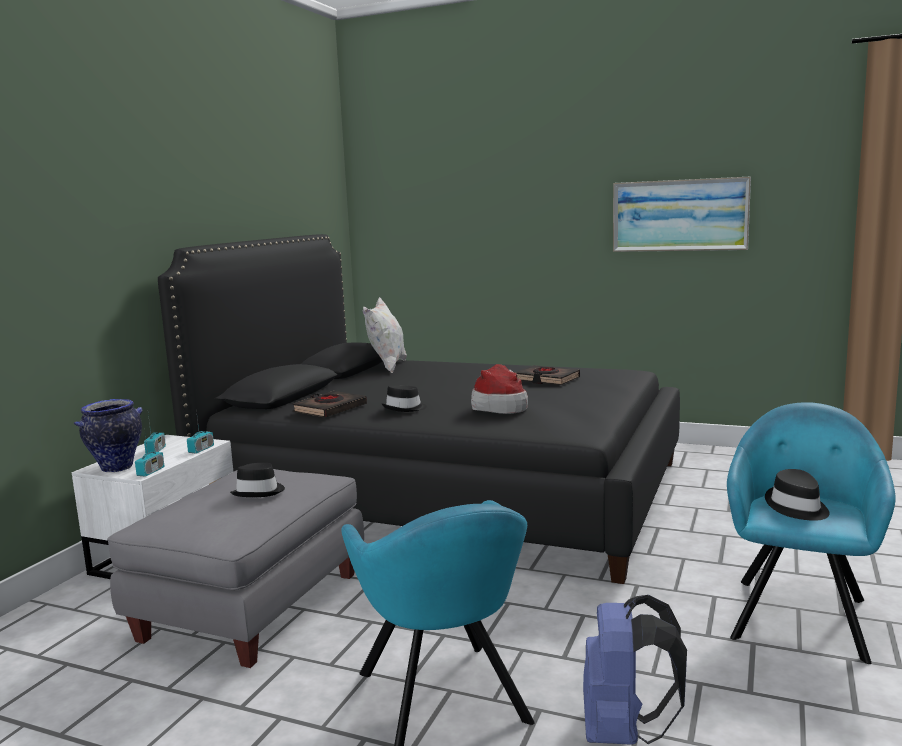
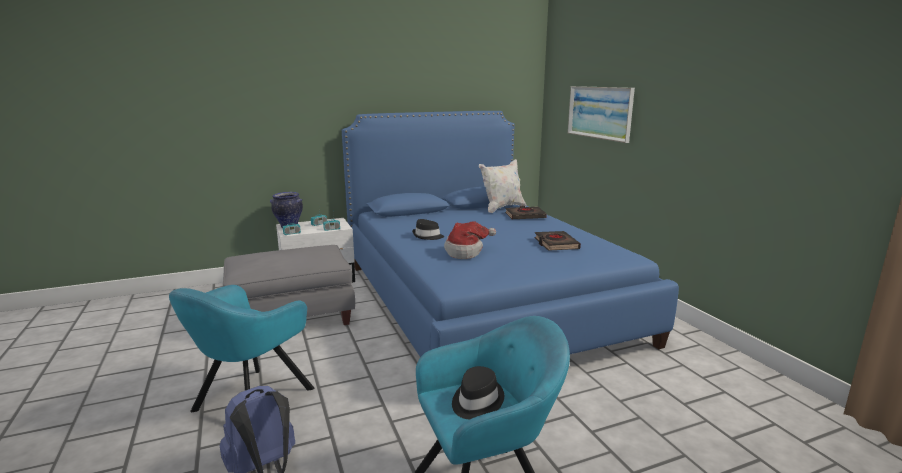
camera: 45 degrees right, 5 degrees up
black bed [158,234,680,584] -> blue bed [342,111,679,357]
black hat [230,463,285,497] -> none
black book [293,391,367,417] -> black book moved to [505,206,547,219]
picture [613,176,751,252] -> picture moved to [568,86,635,143]

